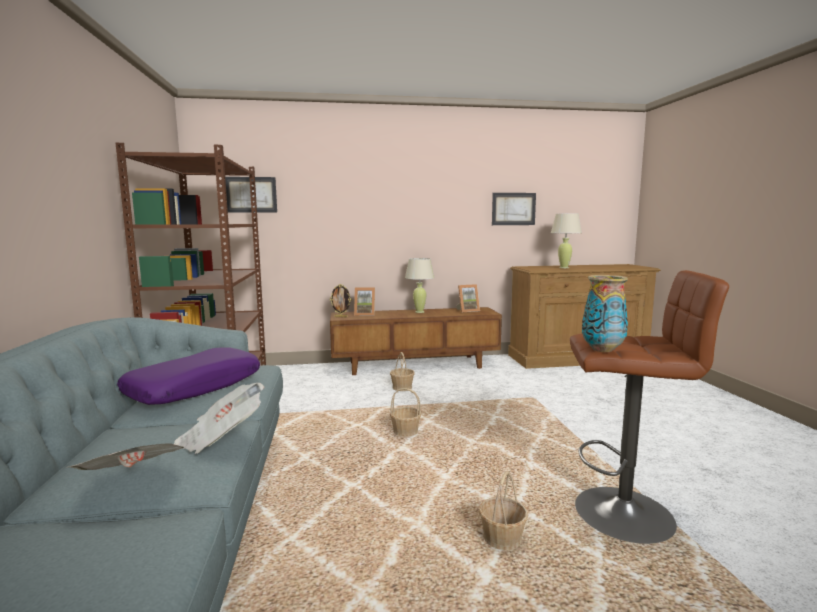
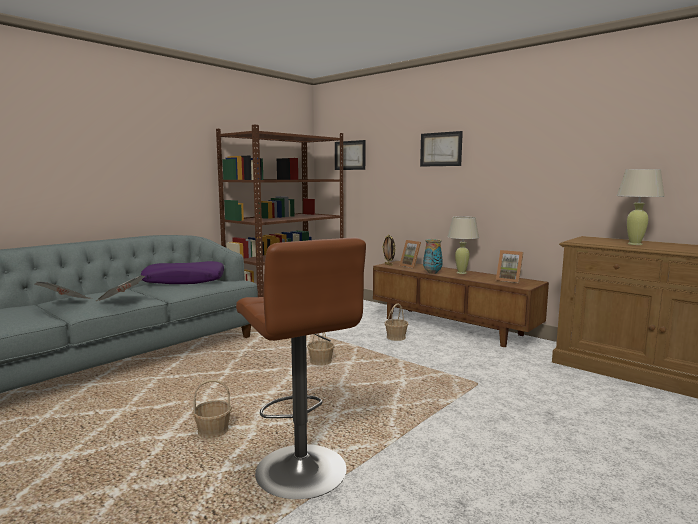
camera: 50 degrees right, 0 degrees up
picture [492,193,536,225] -> picture moved to [420,131,463,167]
vase [582,275,628,352] -> vase moved to [423,239,443,274]

